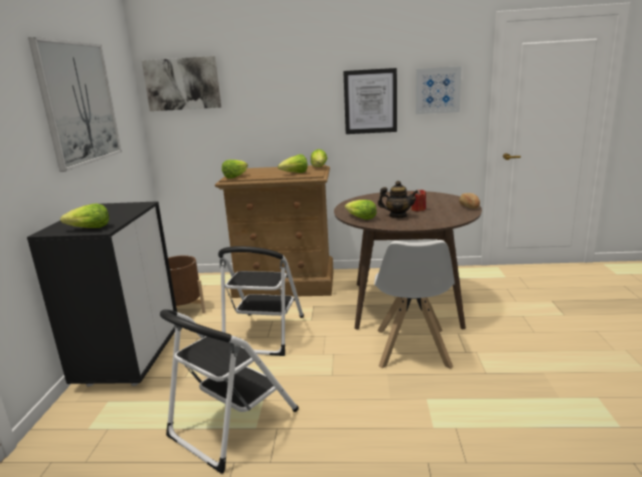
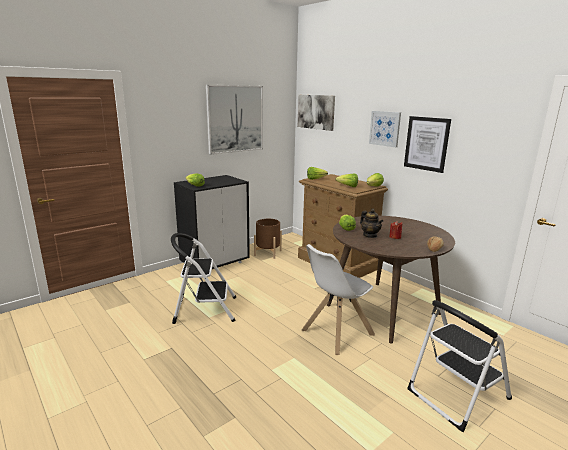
camera: 45 degrees right, 0 degrees up
step ladder [218,246,304,356] -> step ladder moved to [407,300,512,432]
picture [416,66,462,114] -> picture moved to [369,111,401,147]

